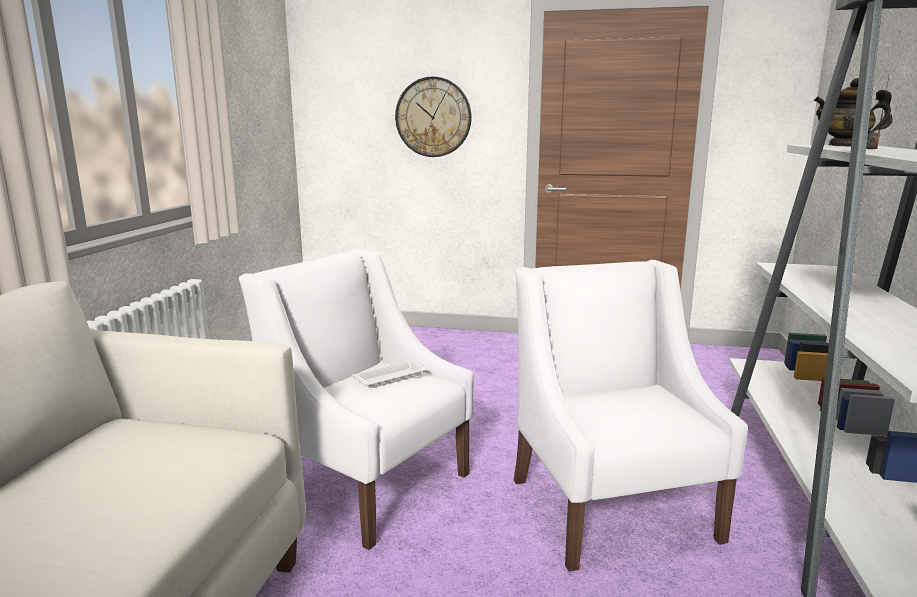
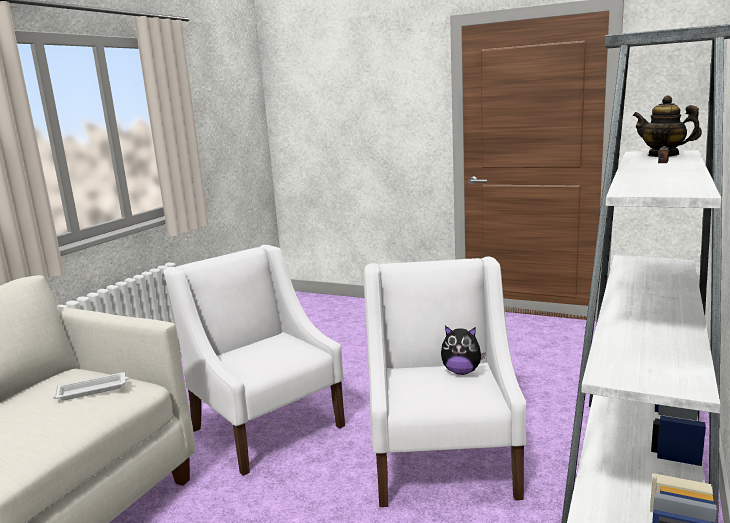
camera: 15 degrees right, 0 degrees up
white tray [353,360,427,388] -> white tray moved to [53,372,129,400]
wall clock [395,76,472,157] -> none
none -> plush toy [441,326,486,375]

